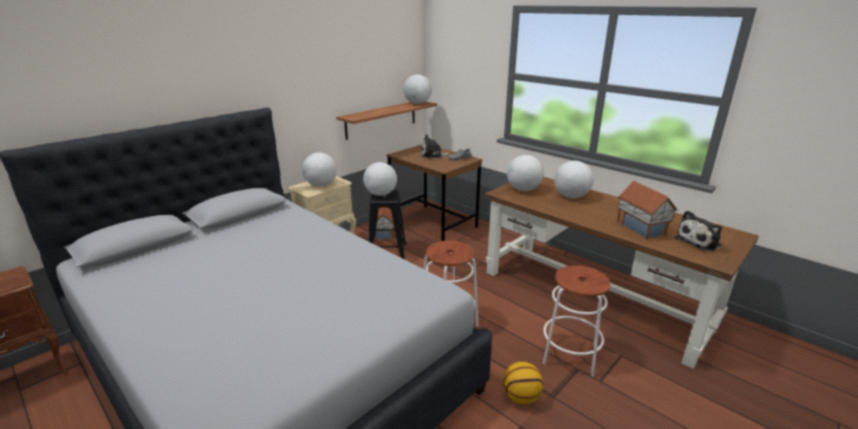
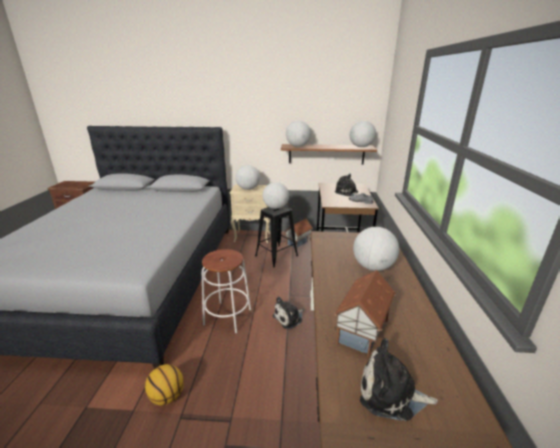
camera: 50 degrees right, 0 degrees up
globe [507,155,544,191] -> globe moved to [286,120,311,147]
white stool [543,265,611,376] -> none
none -> plush toy [273,297,304,329]

